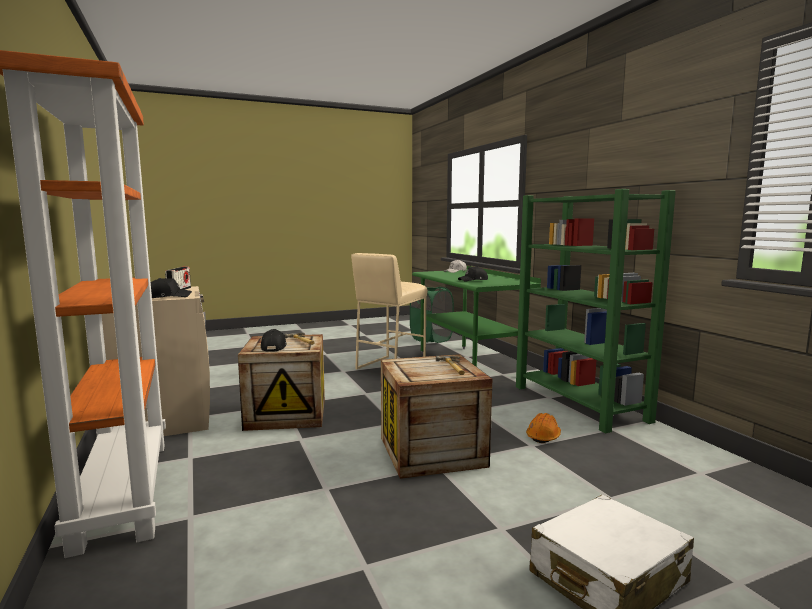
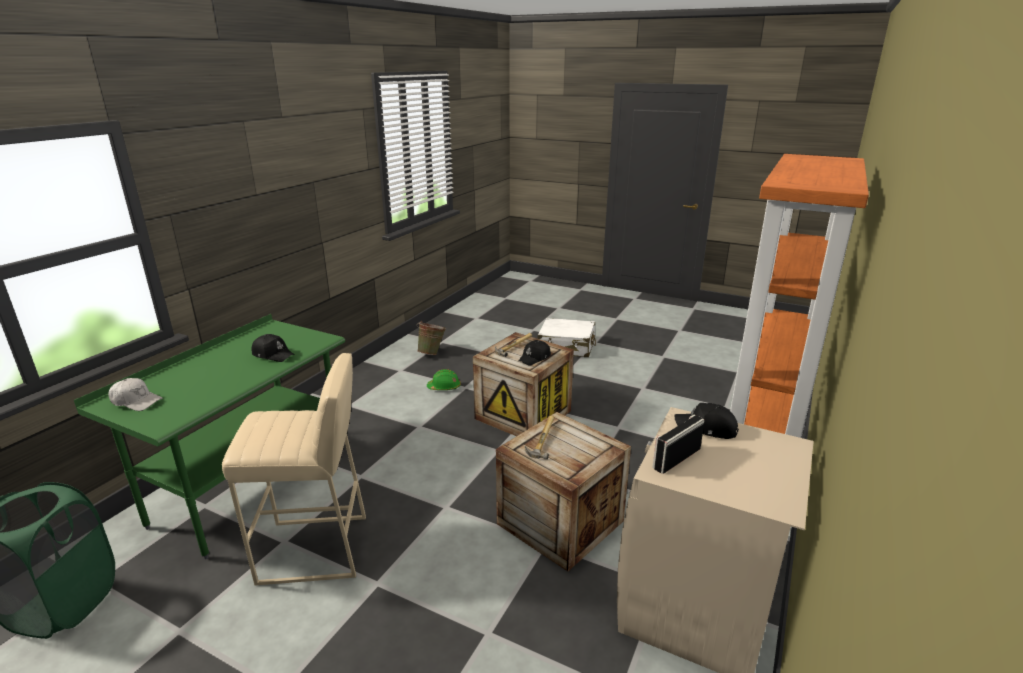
camera: 130 degrees left, 15 degrees up
black cap [261,329,286,352] -> black cap moved to [519,340,551,366]
green bookcase [516,189,676,433] -> none
orange hard hat [526,413,561,443] -> green hard hat [427,369,461,390]
none -> green bucket [417,321,446,355]

